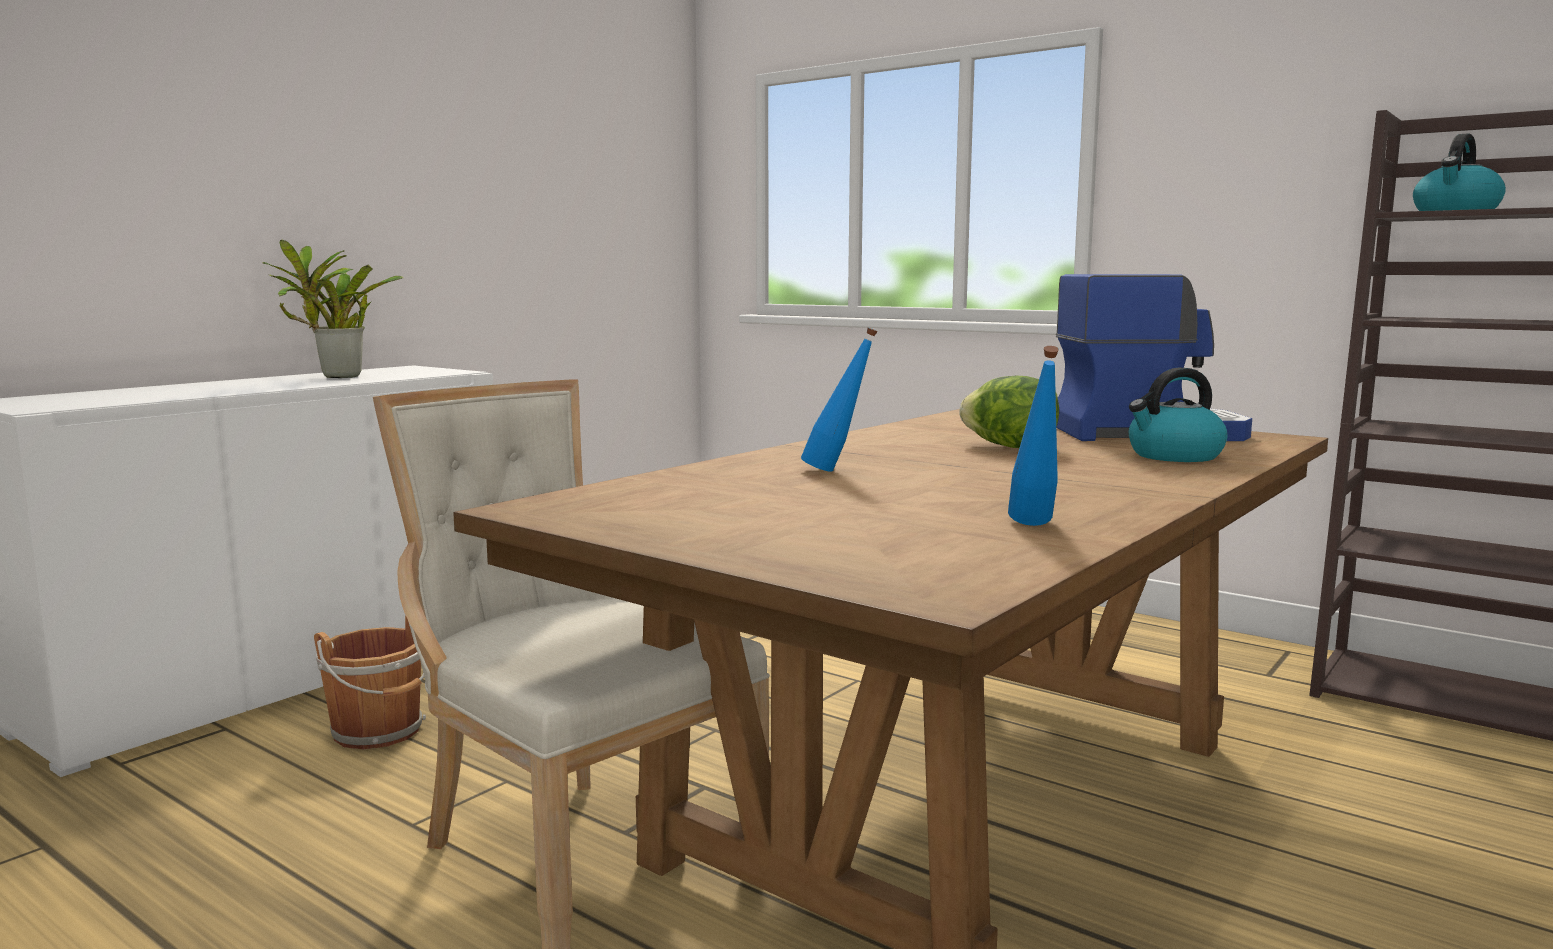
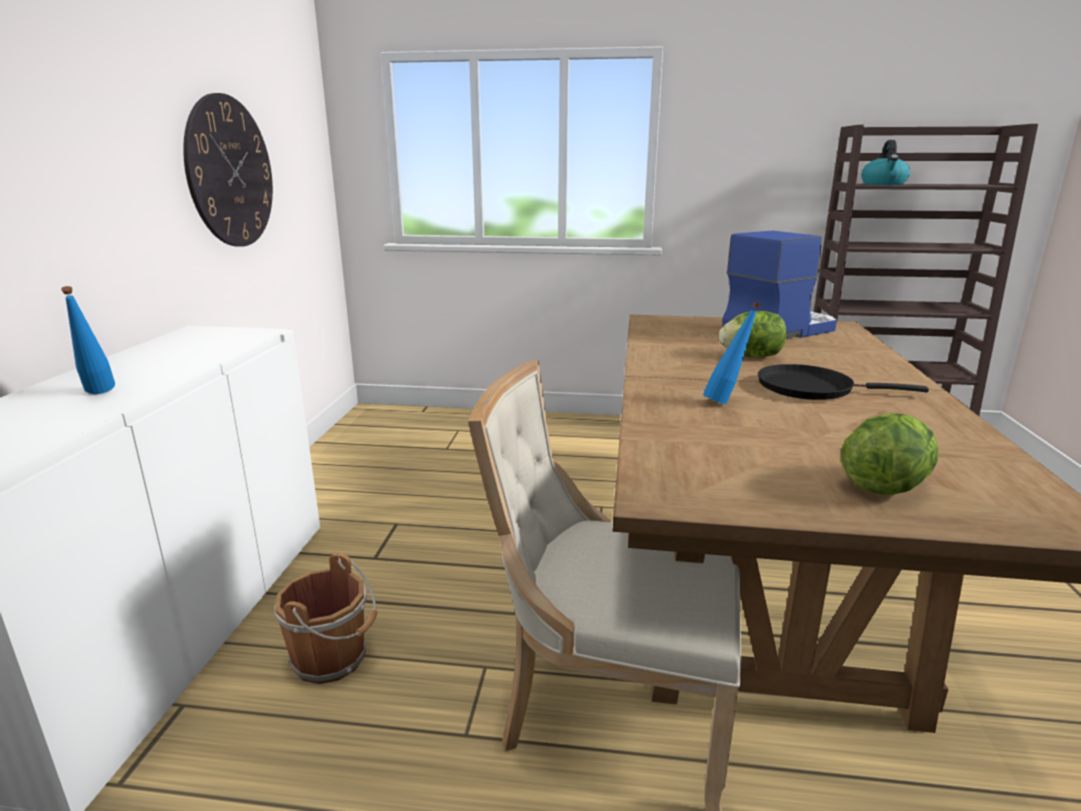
camera: 30 degrees left, 10 degrees up
potted plant [262,240,404,378] -> none
blue bottle [1008,346,1059,526] -> blue bottle moved to [61,286,115,394]
kettle [1129,368,1228,462] -> none
none -> wall clock [183,93,273,247]
none -> black frying pan [758,364,929,400]
none -> lettuce [841,413,938,495]

